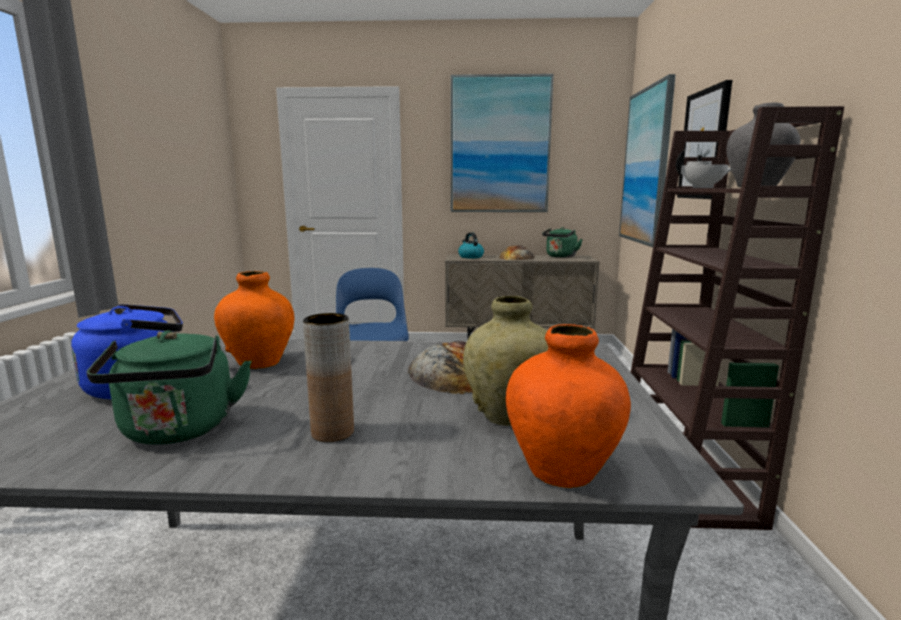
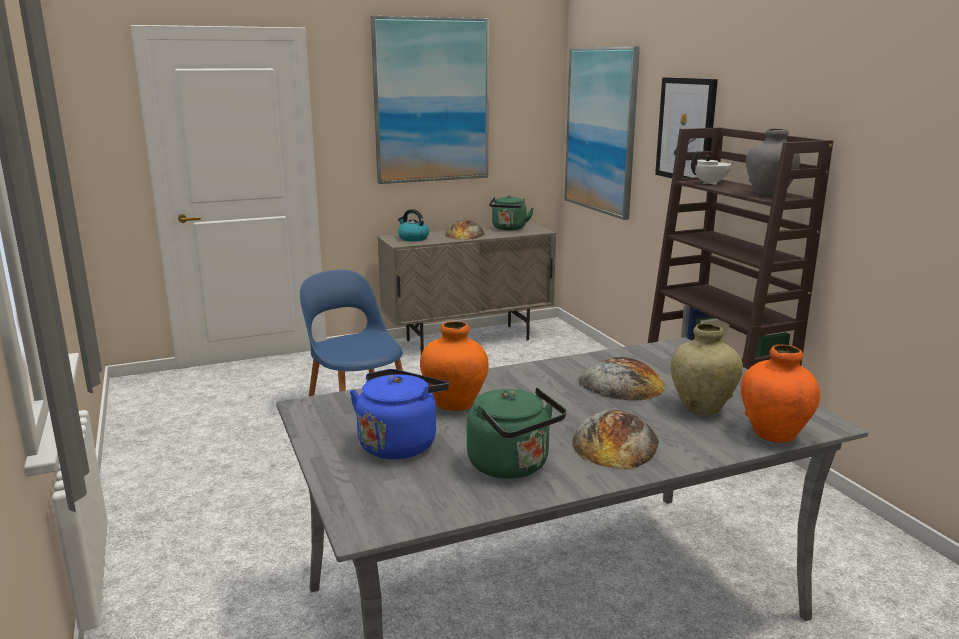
camera: 25 degrees left, 5 degrees up
brown vase [303,313,354,442] -> bread [572,410,659,469]

